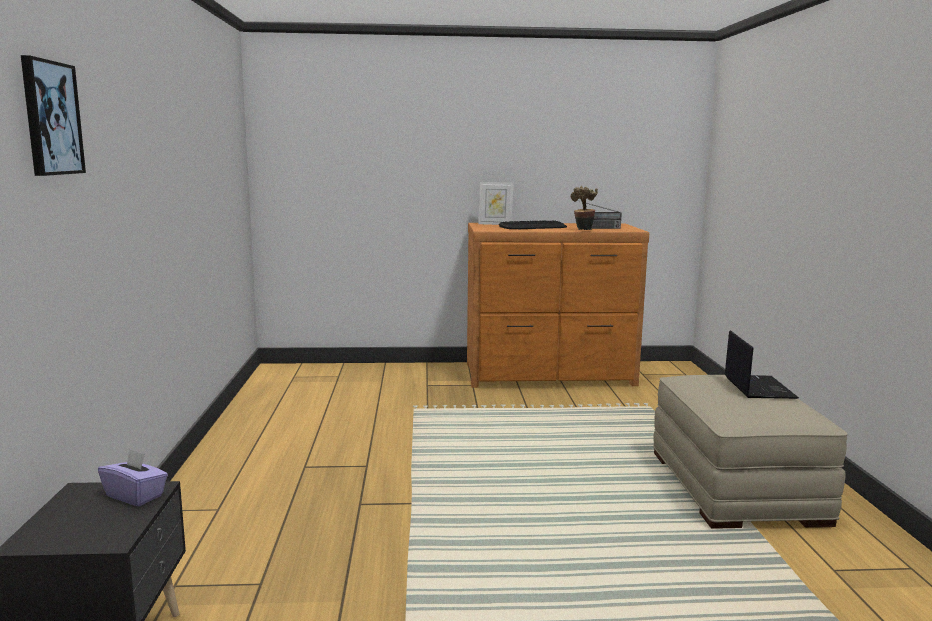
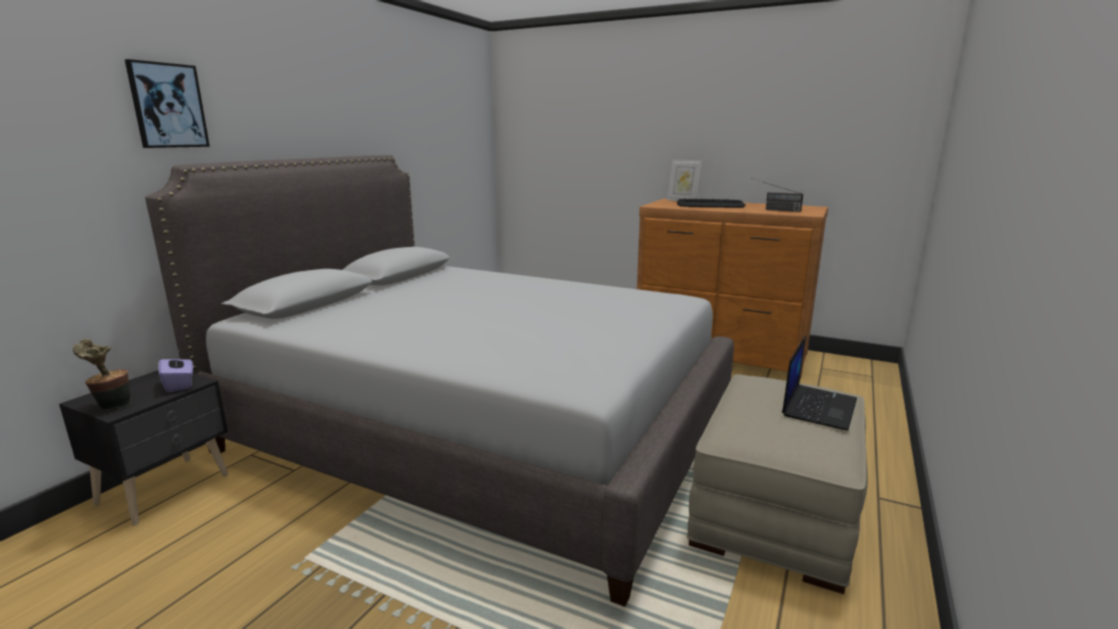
camera: 30 degrees right, 5 degrees up
potted plant [570,186,598,230] -> potted plant moved to [73,339,131,410]
none -> grey bed [145,155,734,607]

